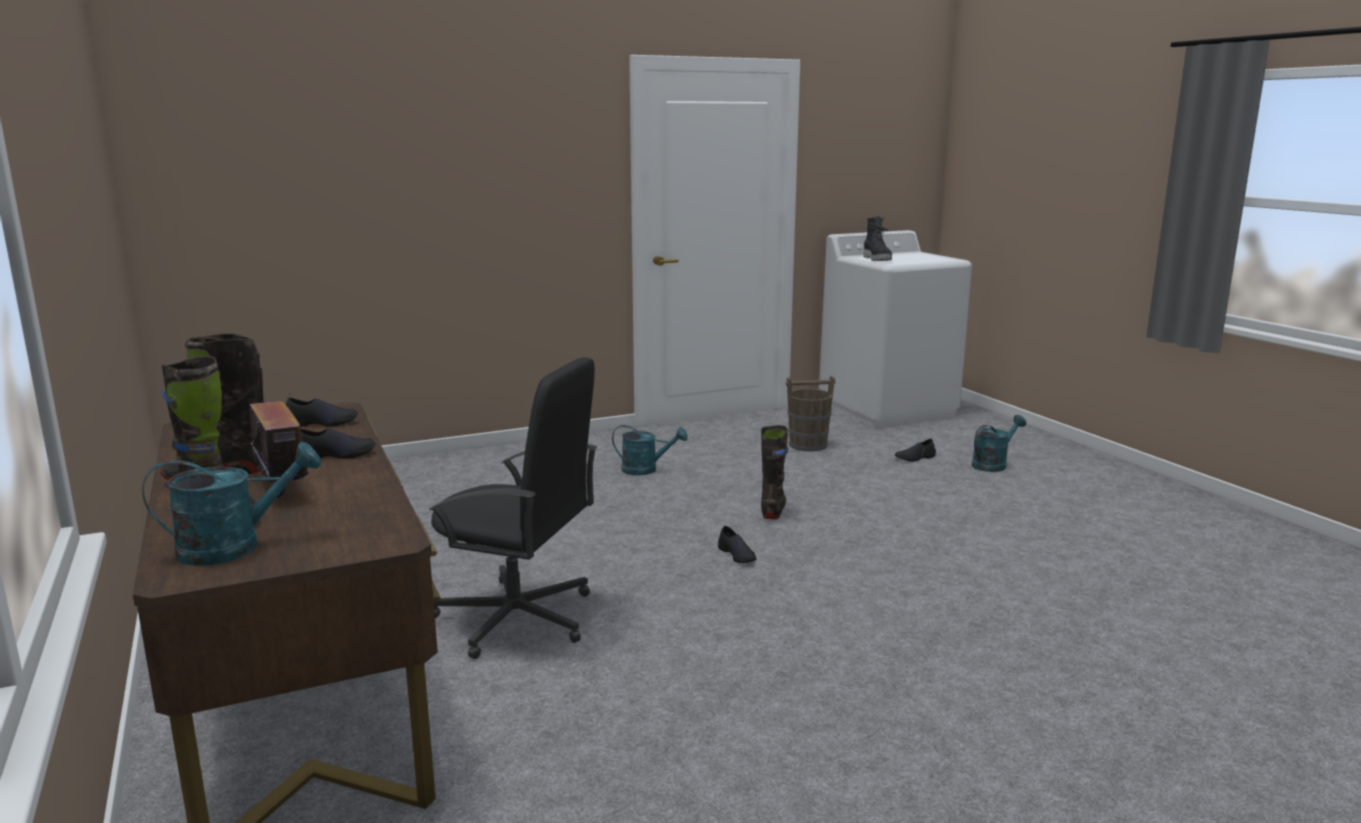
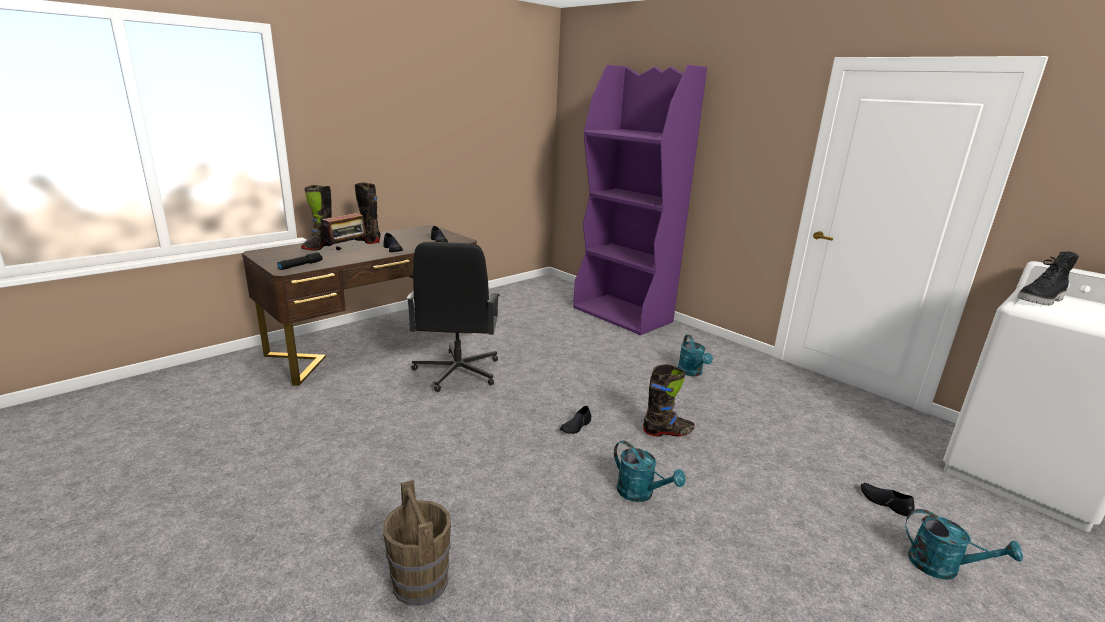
camera: 70 degrees right, 5 degrees up
turquoise watering can [142,442,322,566] -> turquoise watering can moved to [614,441,686,502]
brown bucket [786,376,835,452] -> brown bucket moved to [383,480,451,606]
none -> black flashlight [277,252,323,270]
none -> purple bookcase [573,65,707,335]

